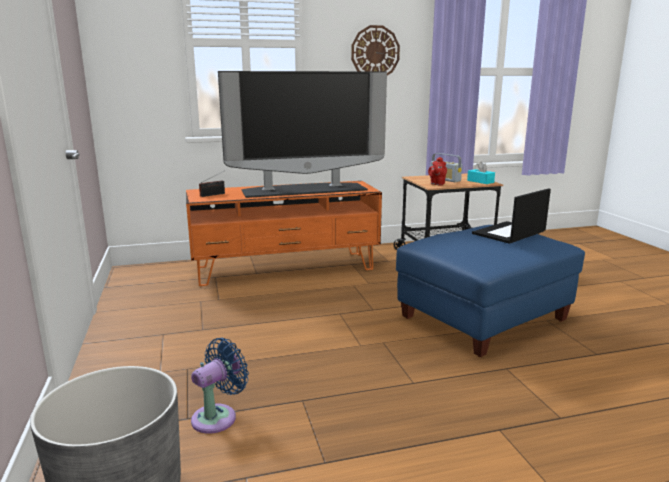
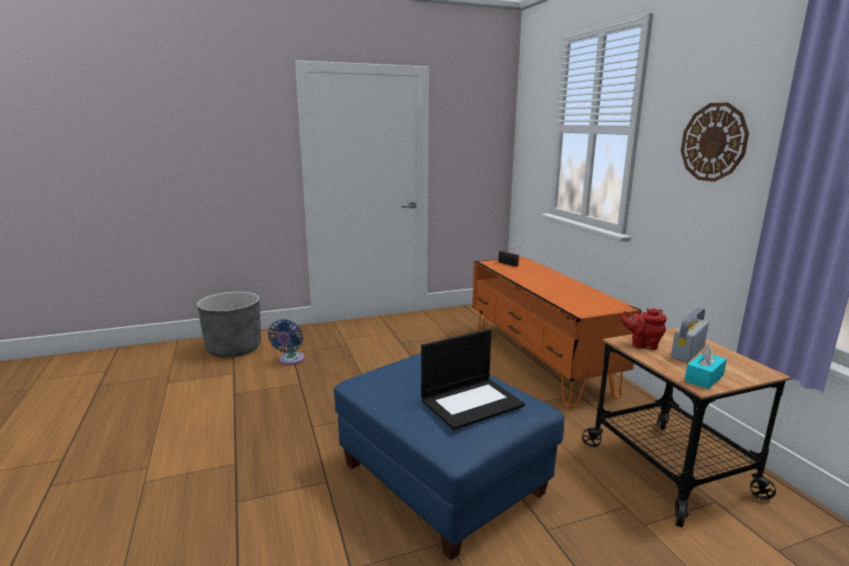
camera: 85 degrees right, 0 degrees up
blue fan [191,338,249,434] -> blue fan turned 60 degrees clockwise [268,319,305,365]
television [218,71,387,198] -> none
laptop [472,188,551,244] -> laptop turned 105 degrees clockwise [421,329,525,430]

